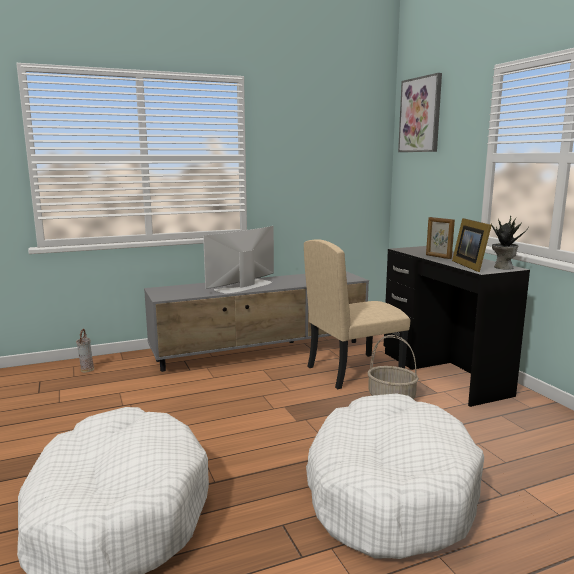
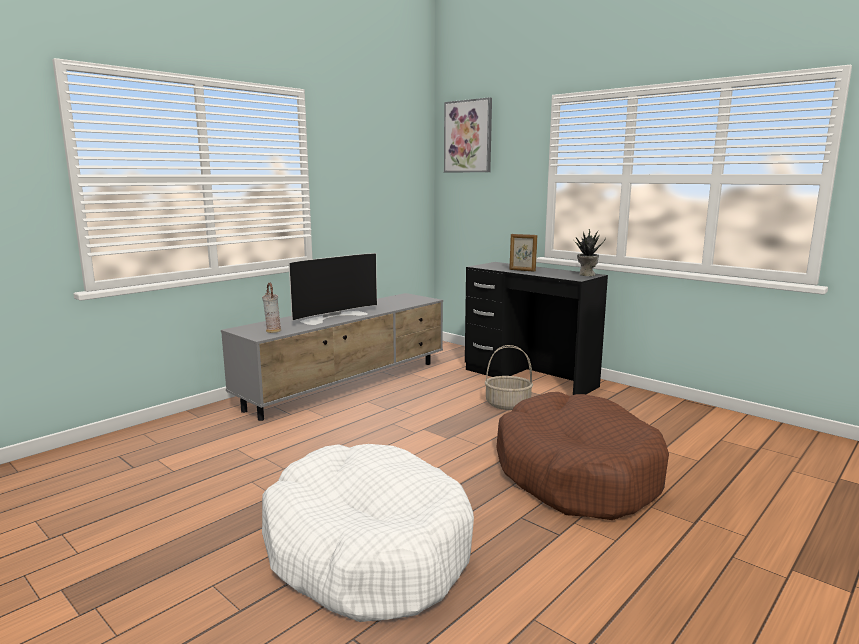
camera: 25 degrees left, 0 degrees up
vase [76,329,94,372] -> vase moved to [262,283,281,333]
television [203,226,274,294] -> television turned 150 degrees counterclockwise [289,253,377,325]
beige chair [304,239,410,389] -> none
white dog bed [306,394,484,559] -> brown dog bed [496,392,669,520]
picture frame [452,218,492,272] -> none

